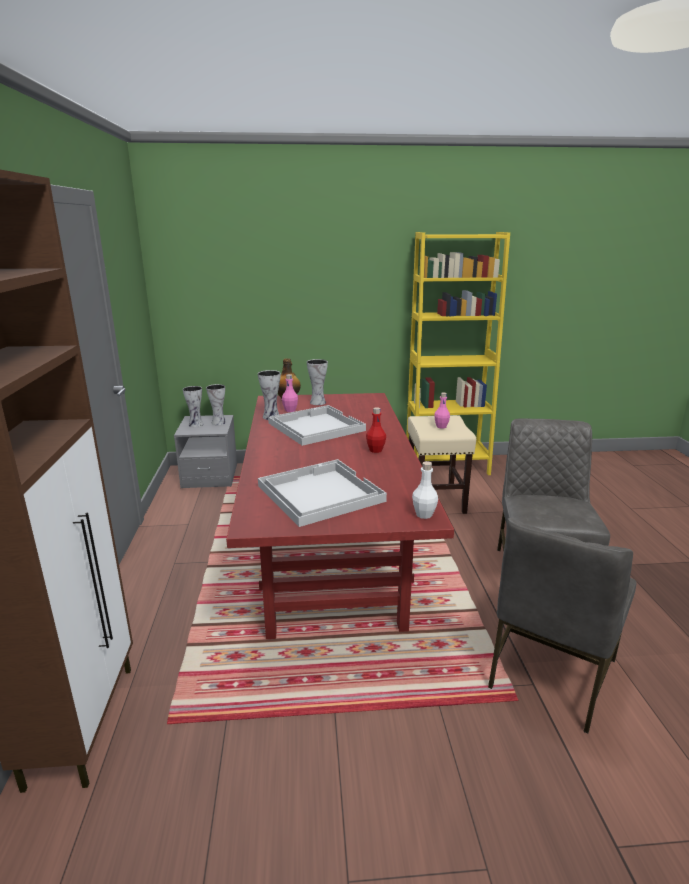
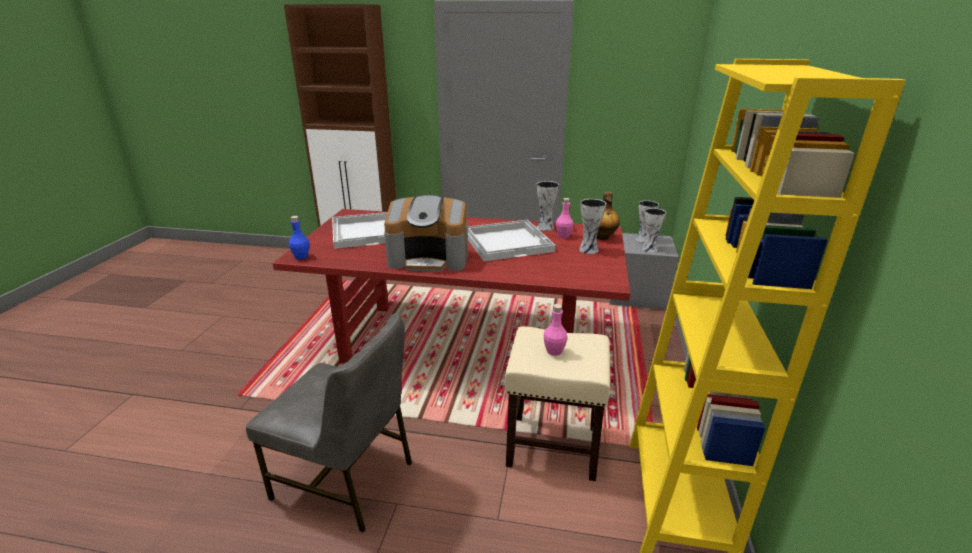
camera: 105 degrees right, 5 degrees up
red bottle [366,407,386,453] -> coffee machine [384,195,468,272]
white bottle [412,461,438,519] -> blue bottle [289,216,309,260]
grey chair [488,518,636,734] -> none

